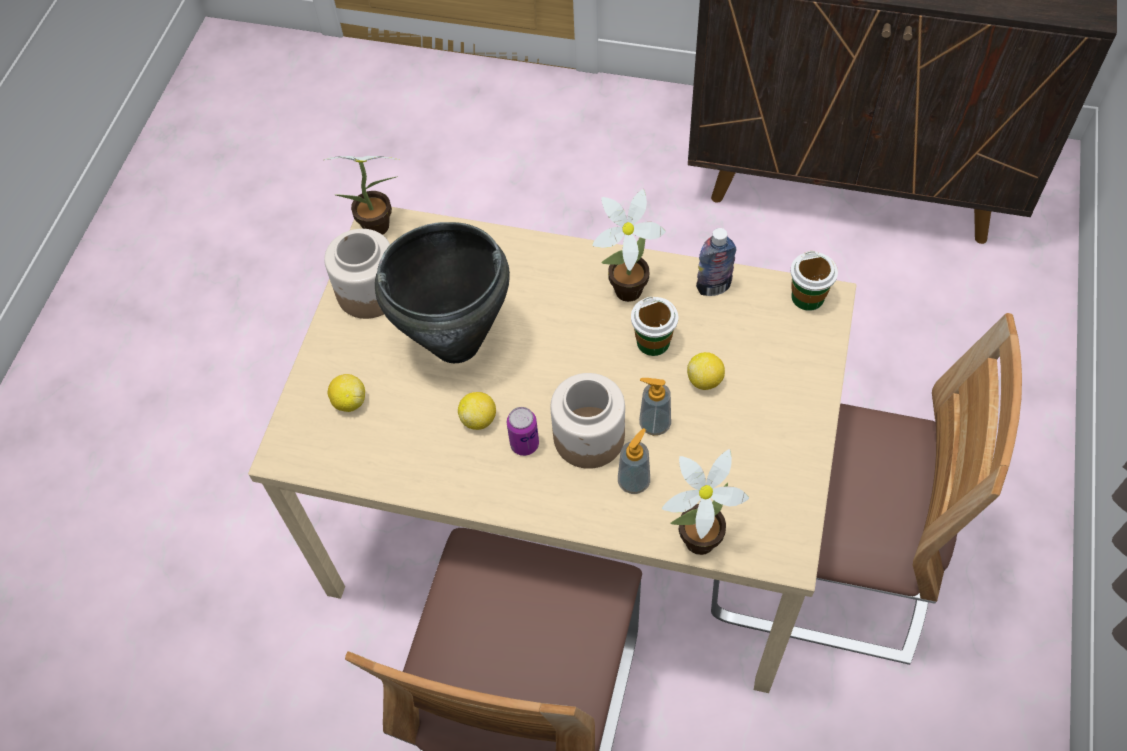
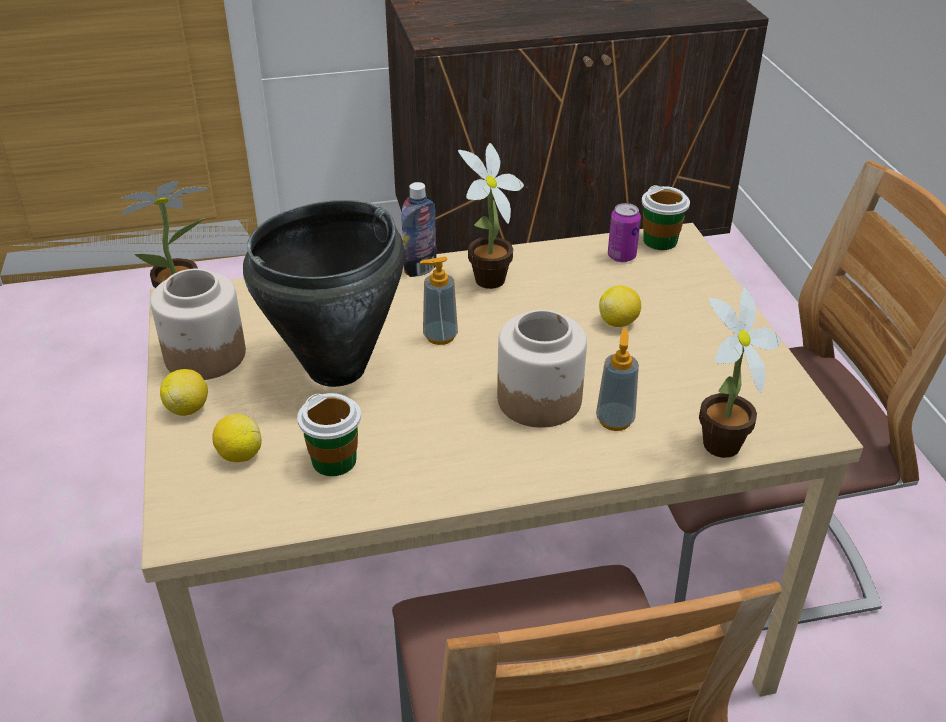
camera: 30 degrees left, 20 degrees down
lemon [458,392,496,430] -> lemon moved to [160,369,208,416]
can [507,407,539,456] -> can moved to [608,203,641,262]
cup [631,296,678,356] -> cup moved to [297,393,361,476]
soap dispenser [639,378,671,436] -> soap dispenser moved to [420,257,458,345]
bottle [696,228,736,296] -> bottle moved to [401,182,436,277]

